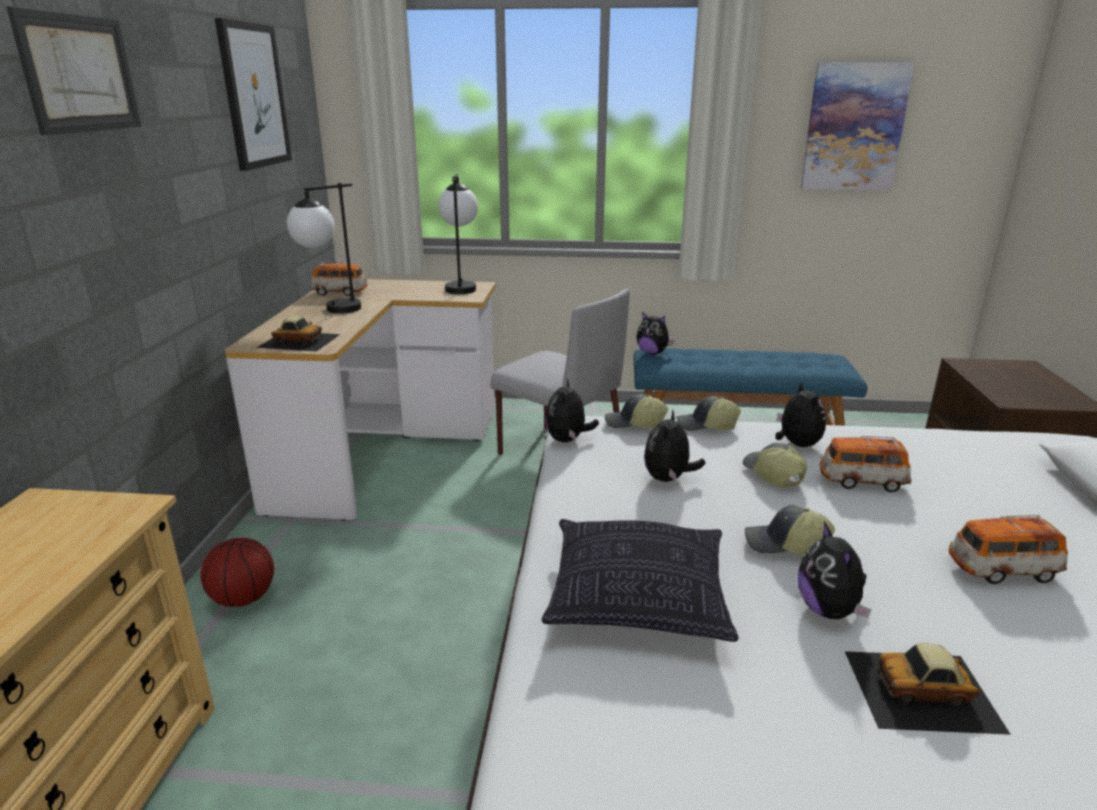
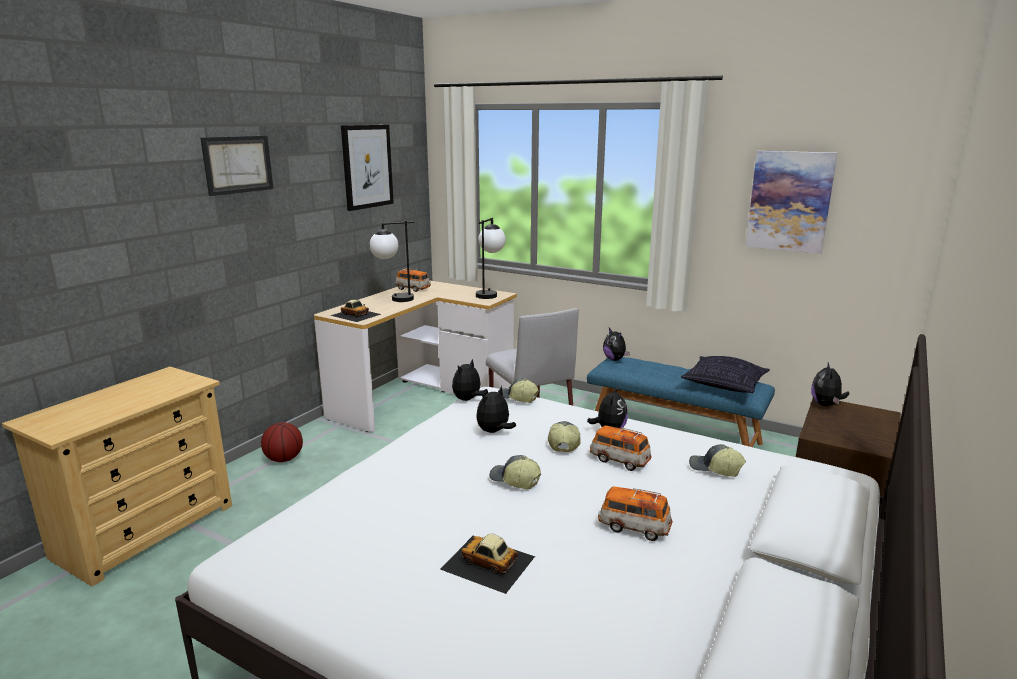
camera: 25 degrees right, 5 degrees down
pillow [542,519,739,642] -> pillow moved to [681,356,770,393]
cap [676,396,741,431] -> cap moved to [689,444,746,477]
plush toy [798,521,871,619] -> plush toy moved to [811,363,849,406]

